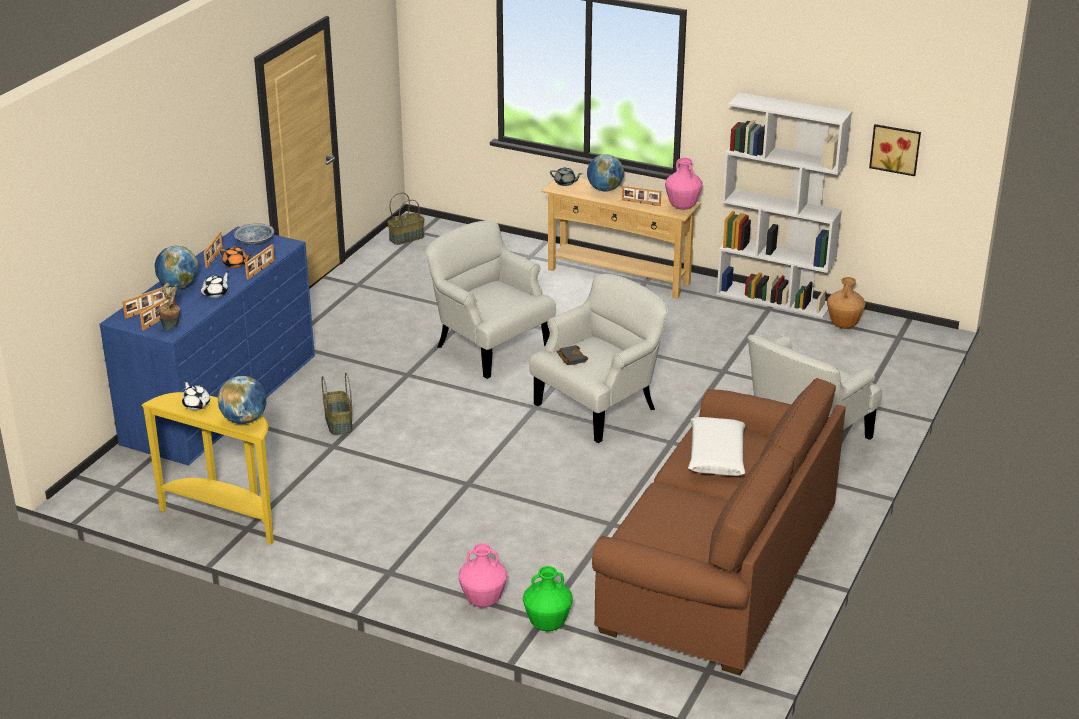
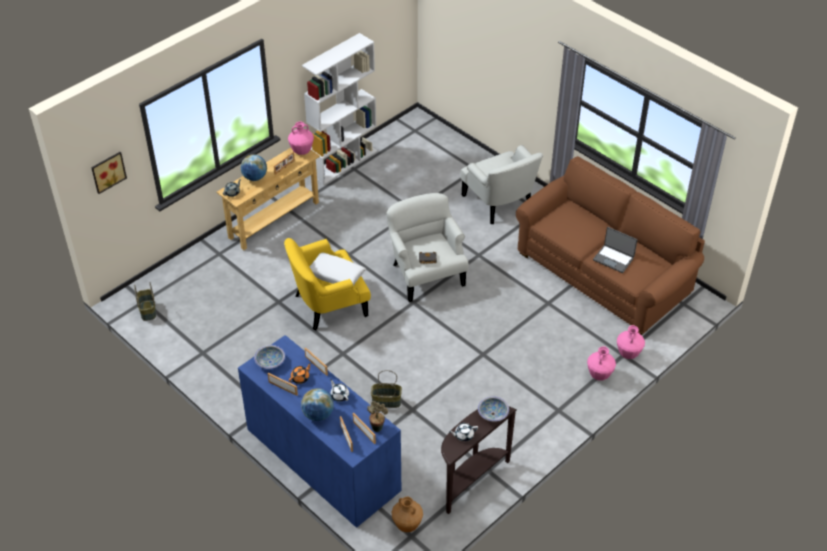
camera: 70 degrees left, 15 degrees up
yellow console table [141,392,274,545] -> brown console table [441,406,516,514]
globe [218,376,267,424] -> bowl [478,396,509,422]
white armchair [426,221,556,379] -> yellow armchair [284,238,371,331]
green vase [523,566,573,632] -> pink vase [617,325,645,359]
white pillow [688,417,745,476] -> white pillow moved to [309,252,366,286]
brown vase [827,277,866,329] -> brown vase moved to [392,497,423,532]
picture [869,124,921,176] -> picture moved to [91,152,127,194]
none -> laptop [593,227,637,273]

